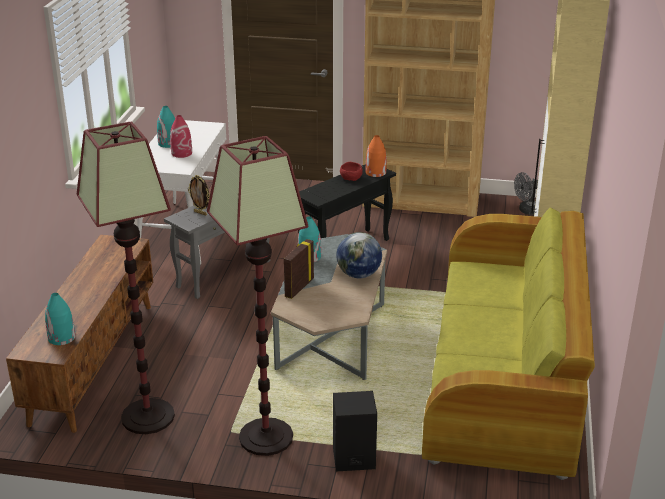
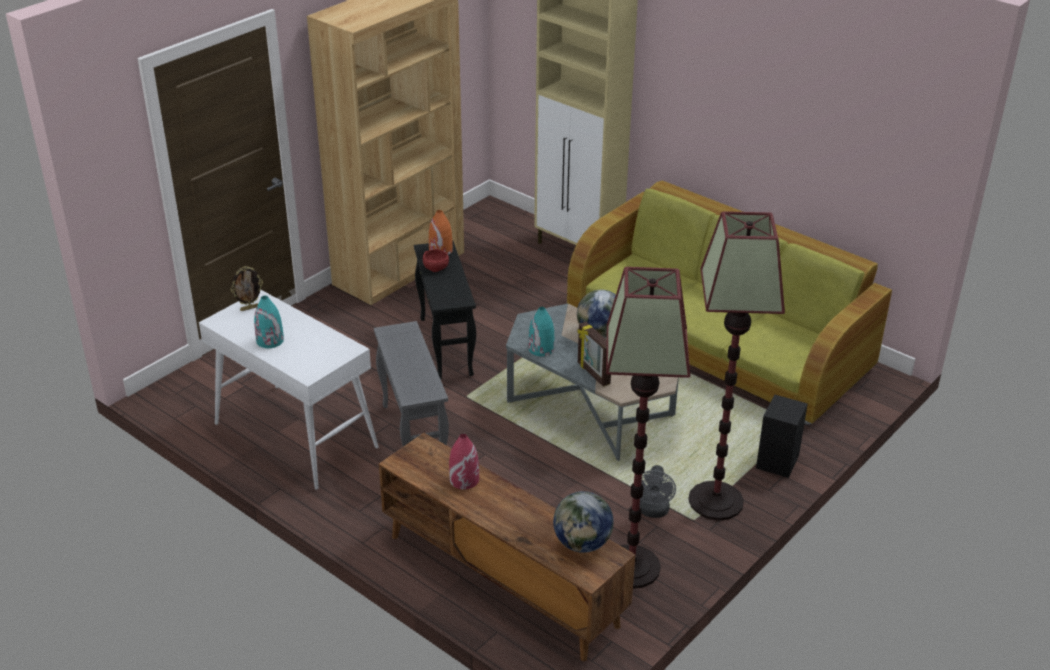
camera: 60 degrees left, 5 degrees up
turquoise vase [45,293,76,345] -> globe [553,491,614,553]
red vase [170,115,192,158] -> red vase moved to [449,434,479,489]
picture frame [188,175,210,216] -> picture frame moved to [231,266,263,311]
grey fan [514,172,538,215] -> grey fan moved to [639,465,676,518]

